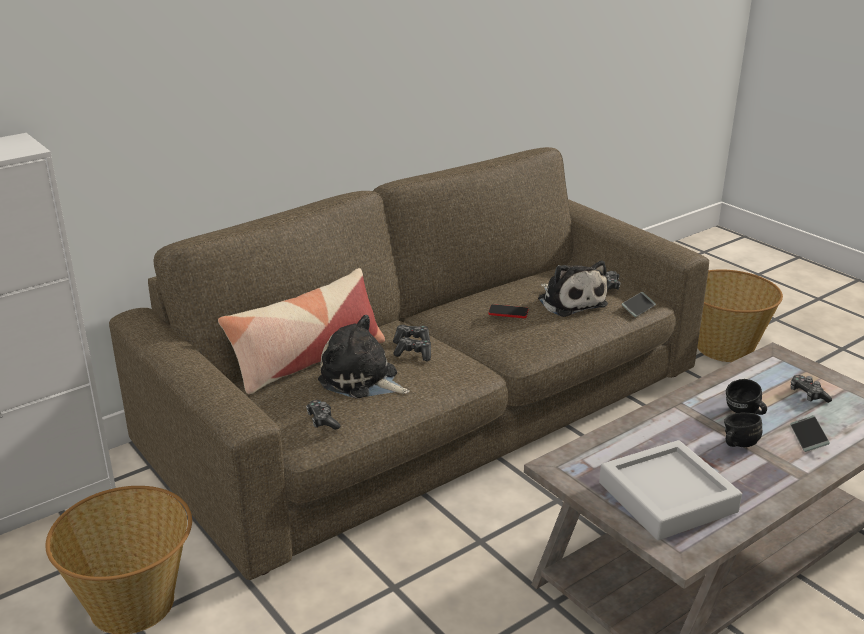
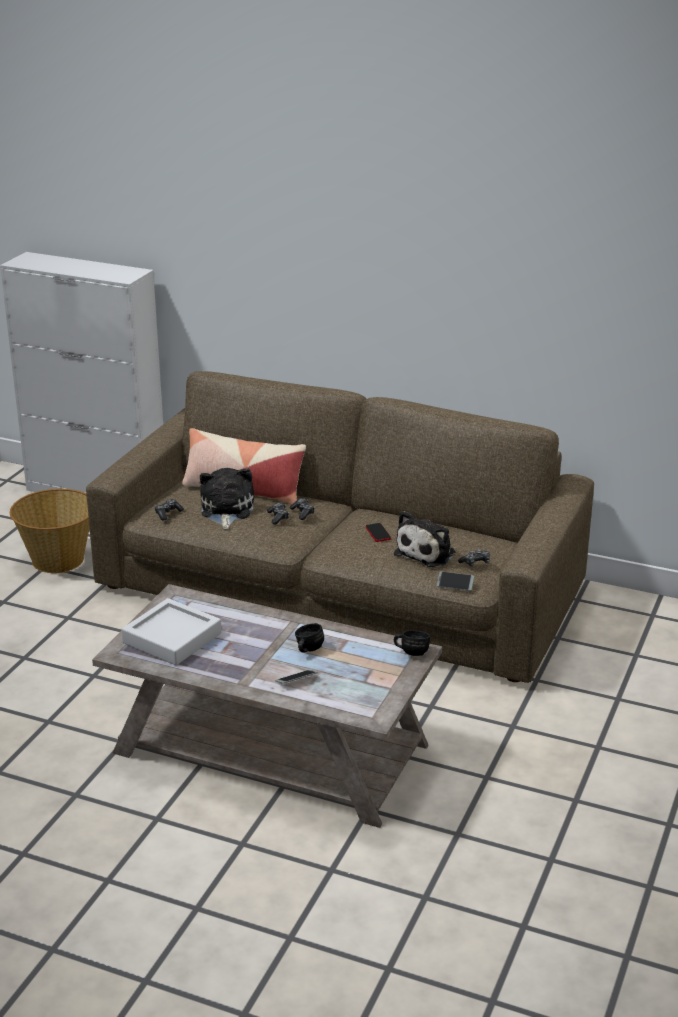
camera: 60 degrees right, 0 degrees up
basket [697,269,783,362] -> none
black mug [724,413,762,447] -> black mug moved to [394,630,430,656]
game controller [790,375,832,403] -> none

